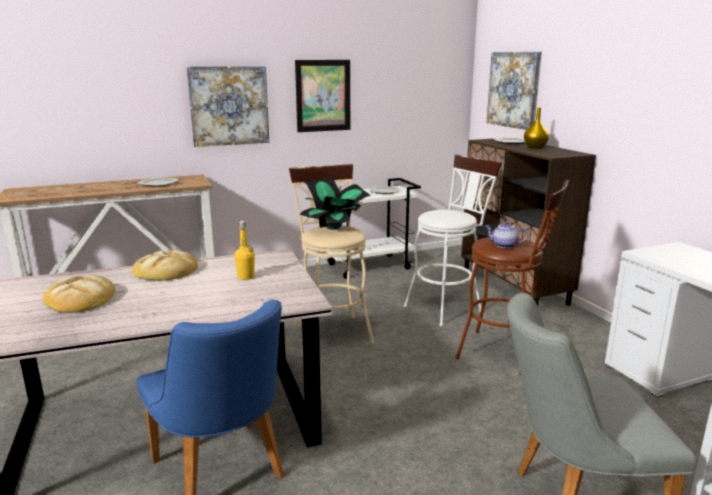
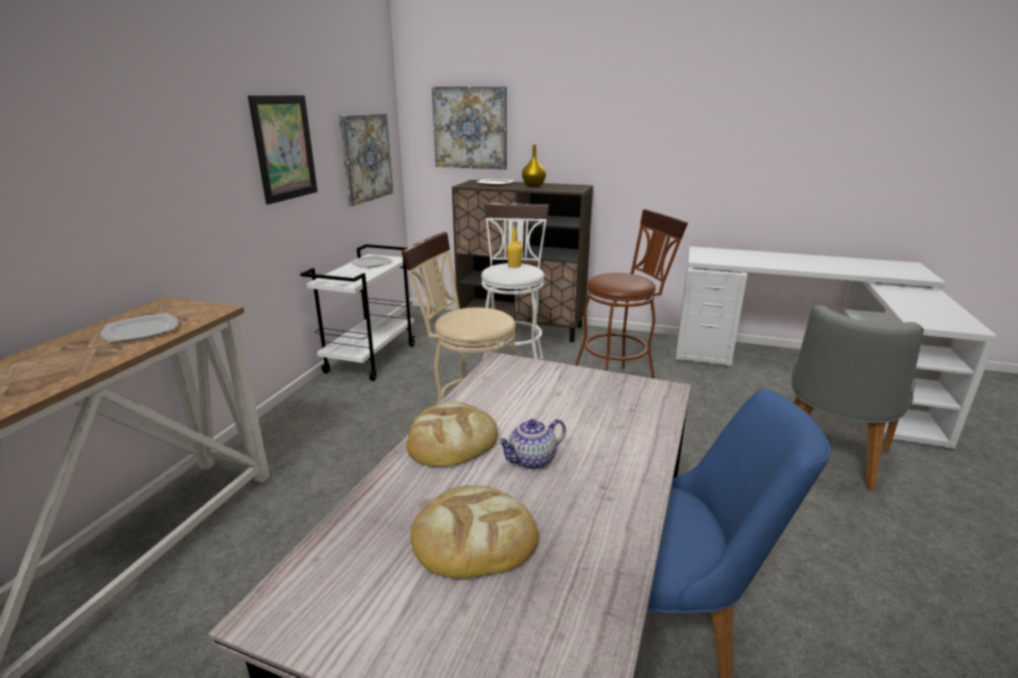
camera: 50 degrees left, 5 degrees up
picture [186,66,269,147] -> picture moved to [339,113,393,206]
yellow bottle [234,221,255,280] -> yellow bottle moved to [507,221,522,268]
potted plant [299,178,371,230] -> none
teapot [485,221,528,248] -> teapot moved to [497,419,566,470]

